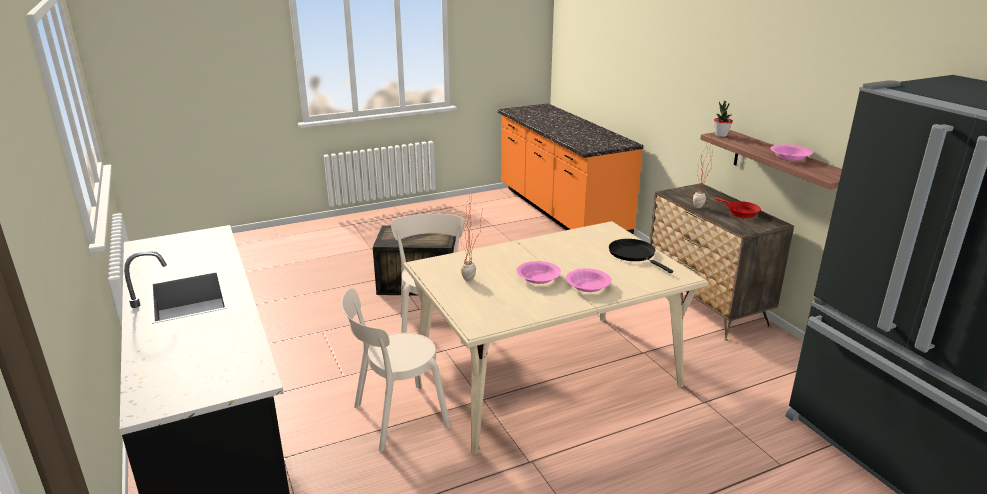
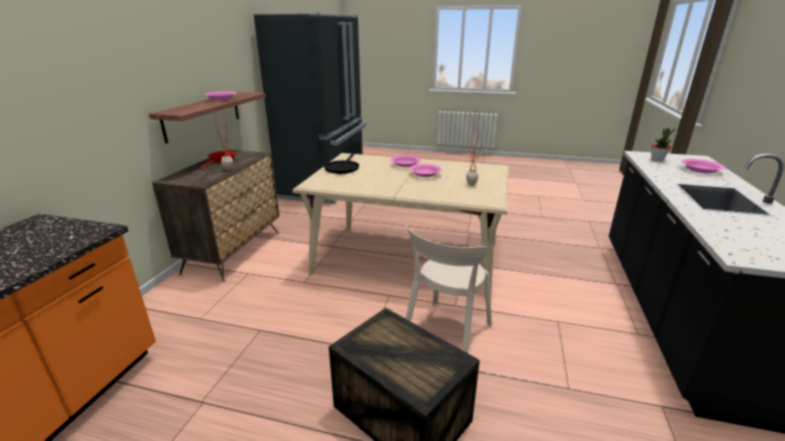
camera: 140 degrees left, 0 degrees up
beige chair [342,288,450,452] -> none
potted plant [714,101,733,137] -> potted plant moved to [651,128,675,162]
none -> pink bowl [681,159,725,174]

